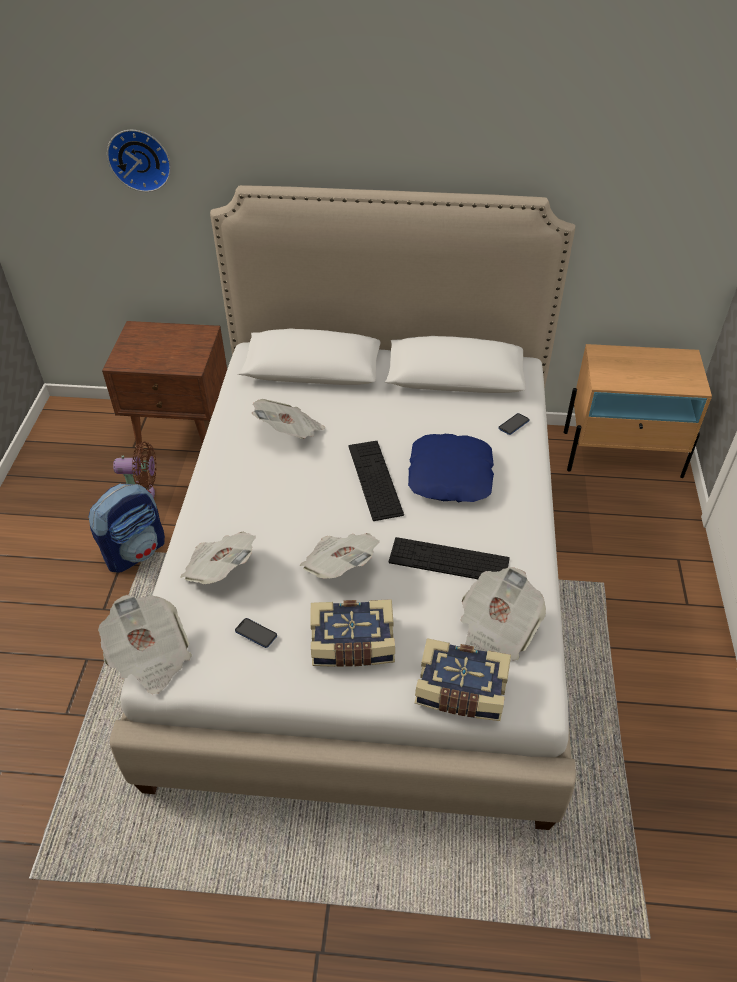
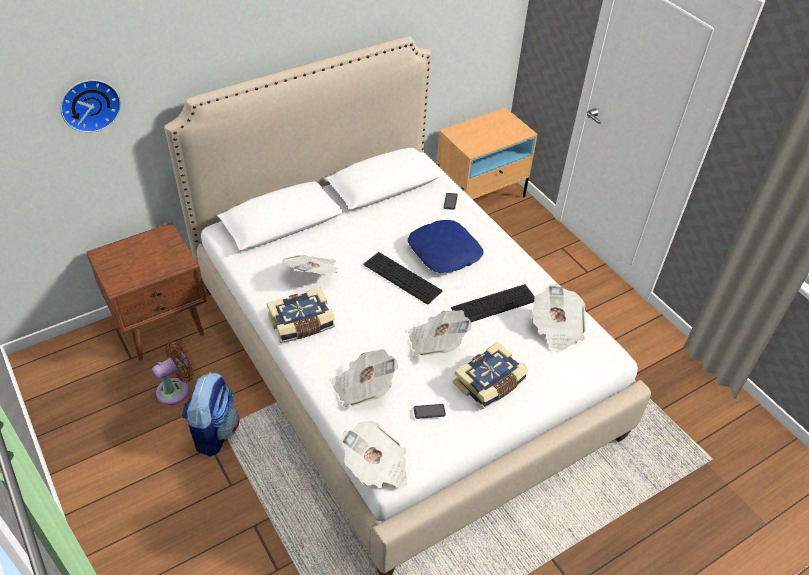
camera: 40 degrees left, 0 degrees up
book [415,638,511,721] -> book moved to [267,288,335,343]

